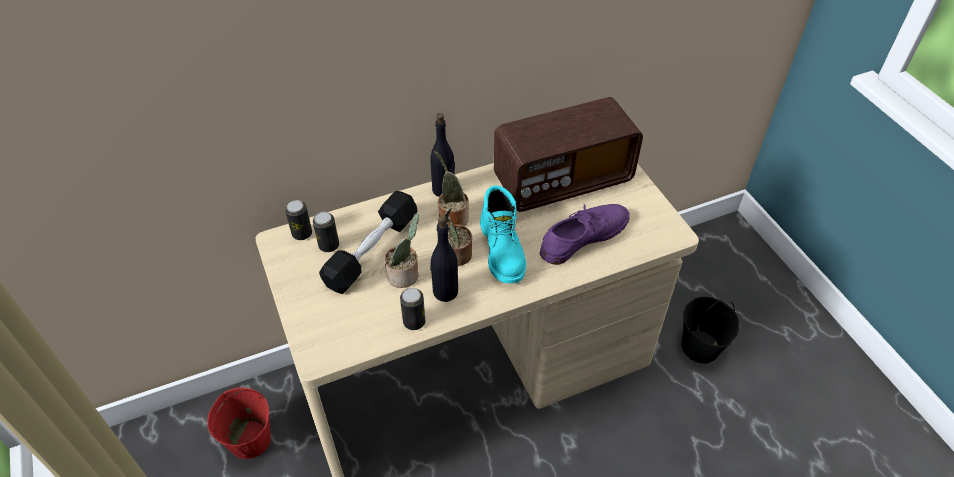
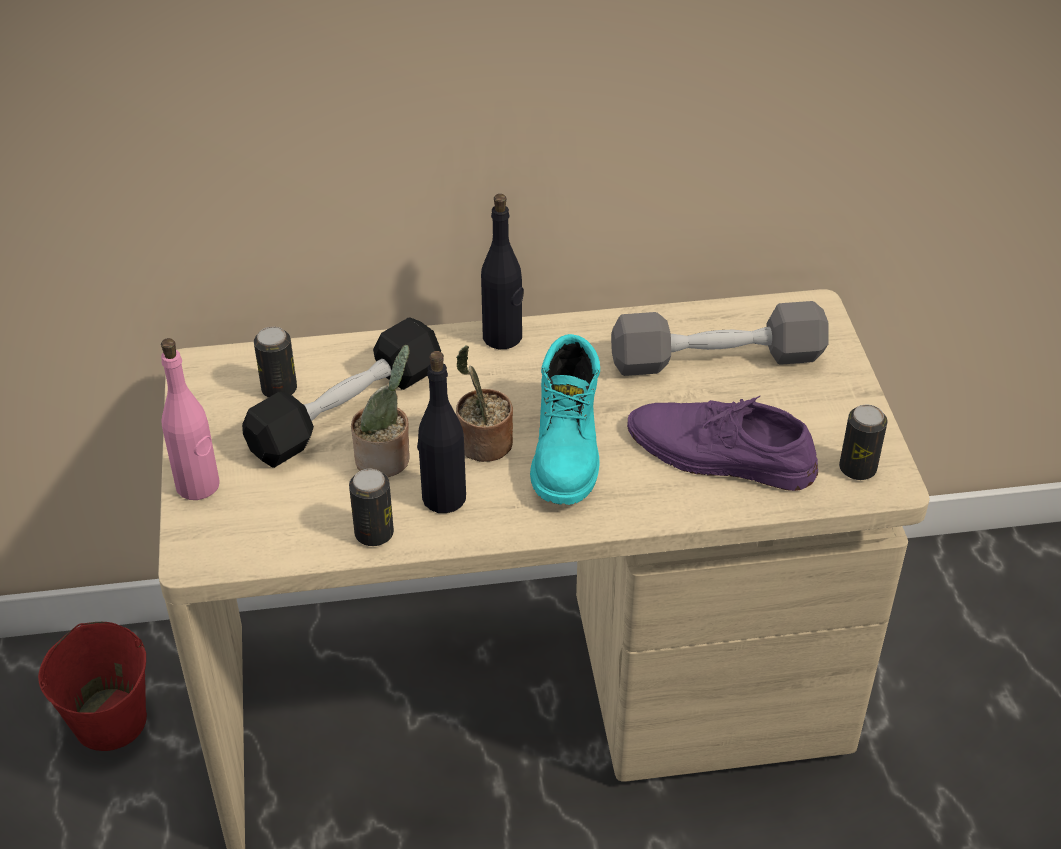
camera: 15 degrees right, 5 degrees down
can [285,200,312,240] -> can moved to [839,405,887,480]
potted plant [434,151,469,226] -> none
radio [494,97,643,212] -> grey dumbbell [611,301,829,376]
purple shoe [540,204,630,265] -> purple shoe turned 135 degrees counterclockwise [627,396,818,491]
black bucket [682,297,739,364] -> none
none -> pink bottle [161,338,220,500]

